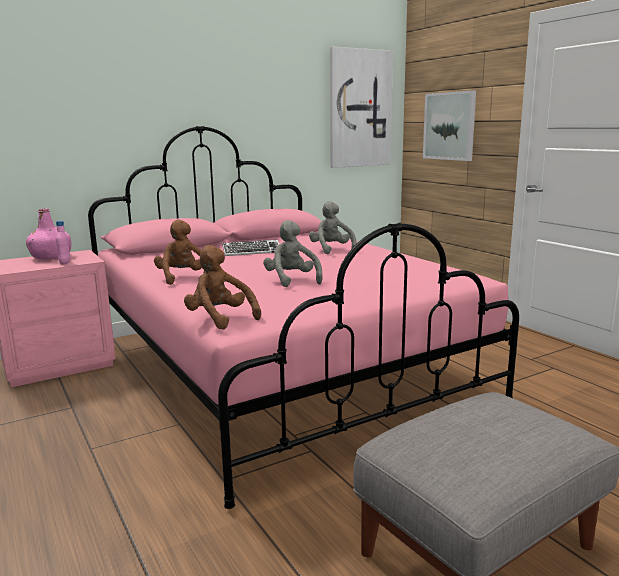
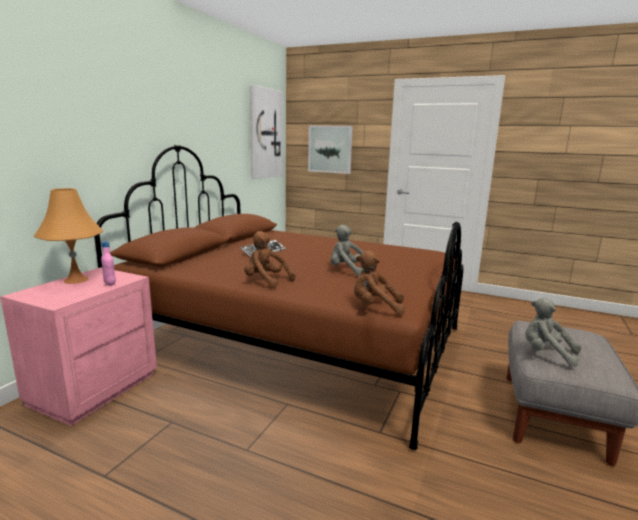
camera: 35 degrees left, 0 degrees up
pink bottle [26,208,72,260] -> orange table lamp [34,188,103,284]
pink bed [88,126,519,509] -> brown bed [94,145,464,450]
grey plush toy [309,201,357,254] -> grey plush toy moved to [525,298,581,367]

